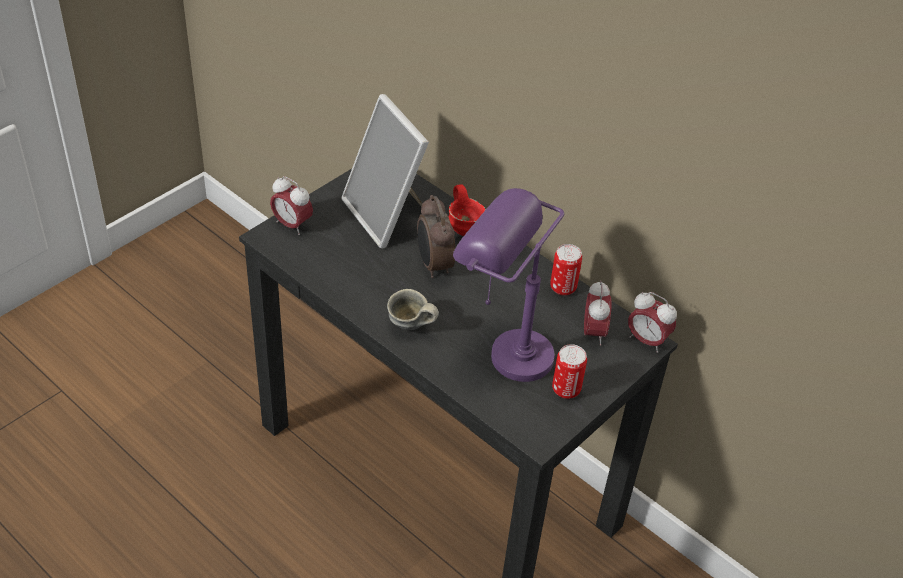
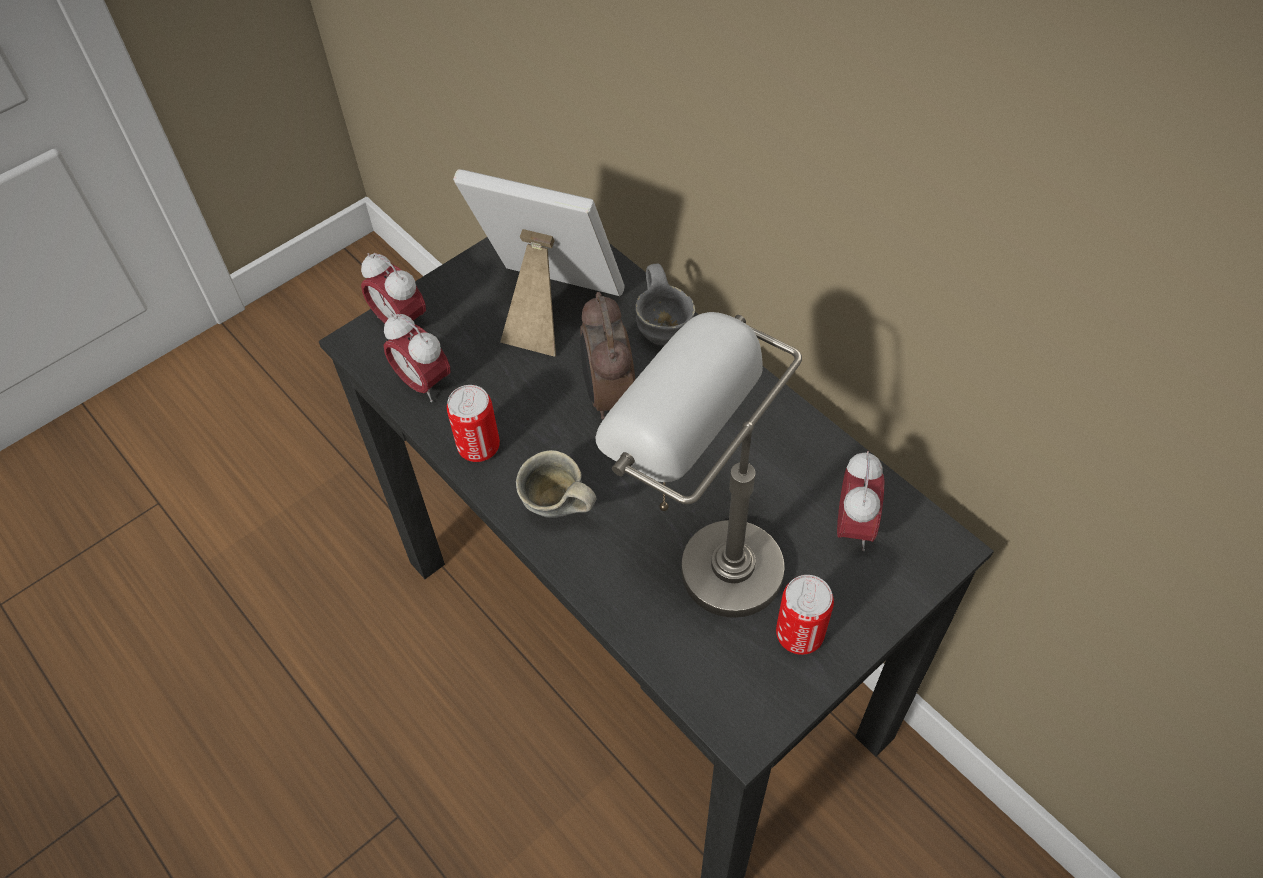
camera: 10 degrees right, 10 degrees up
picture frame [341,94,429,248] -> picture frame turned 135 degrees clockwise [453,169,624,357]
red mug [449,184,486,236] -> grey mug [635,263,695,346]
purple table lamp [453,188,564,382] -> grey table lamp [595,312,802,618]
can [550,244,582,296] -> can moved to [447,385,500,462]
alarm clock [628,292,677,353] -> alarm clock moved to [384,314,450,402]

